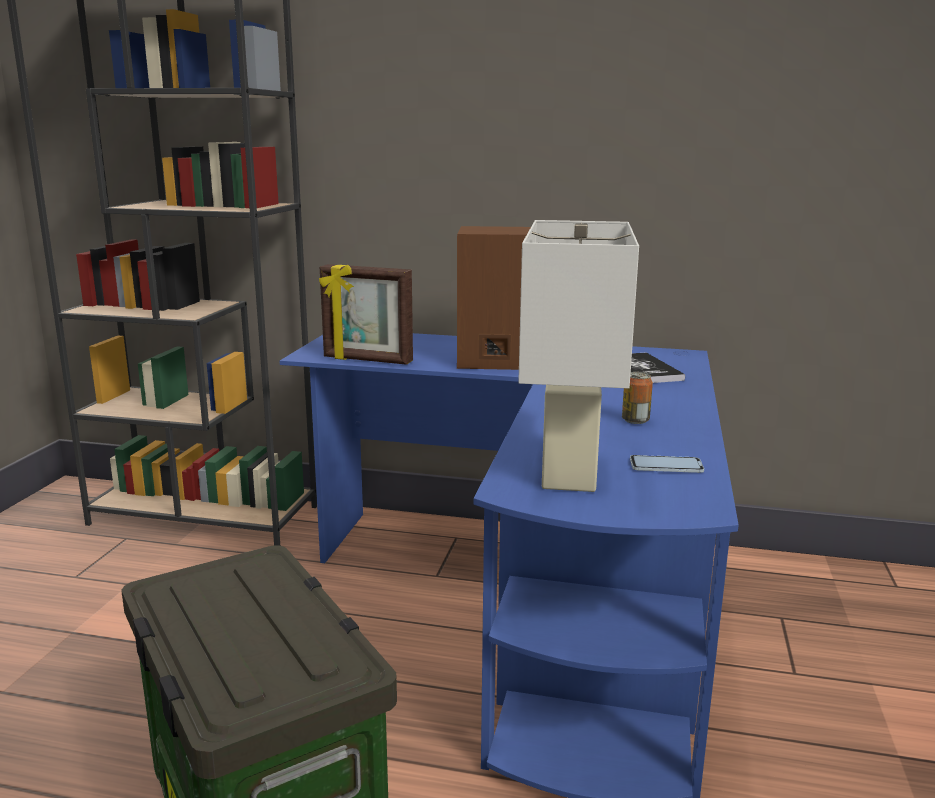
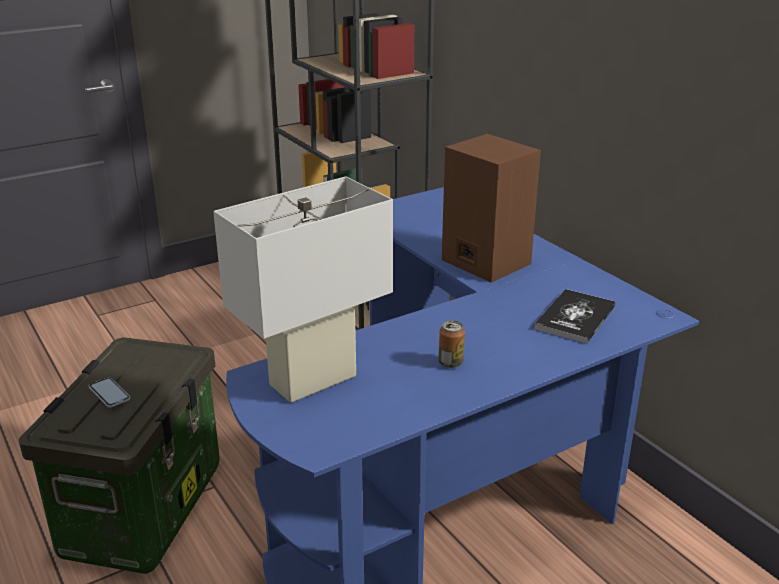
camera: 45 degrees right, 10 degrees up
picture frame [319,264,413,365] -> none
phone [630,455,704,473] -> phone moved to [89,377,130,408]

